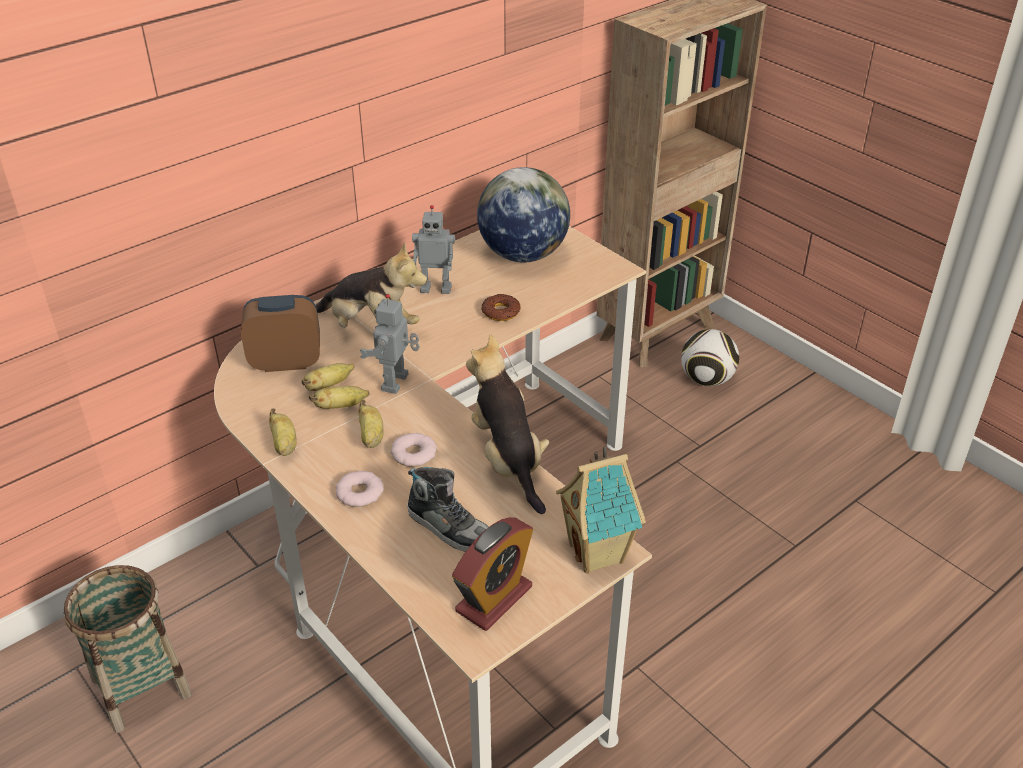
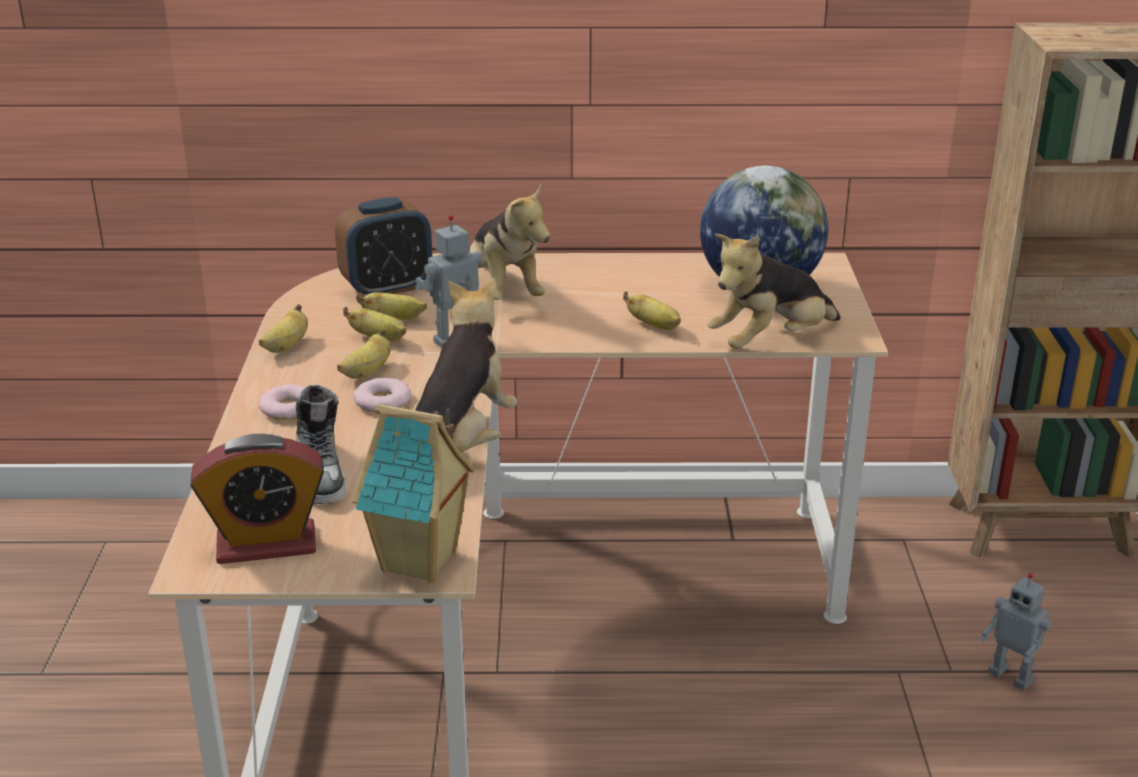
camera: 40 degrees right, 10 degrees down
basket [64,565,191,733] -> none
alarm clock [241,295,320,372] -> alarm clock turned 120 degrees clockwise [335,197,432,295]
toy robot [412,205,455,294] -> toy robot moved to [981,573,1052,690]
donut [481,294,521,321] -> banana [623,291,681,330]
football [681,329,739,386] -> none
none -> plush toy [707,234,841,349]

